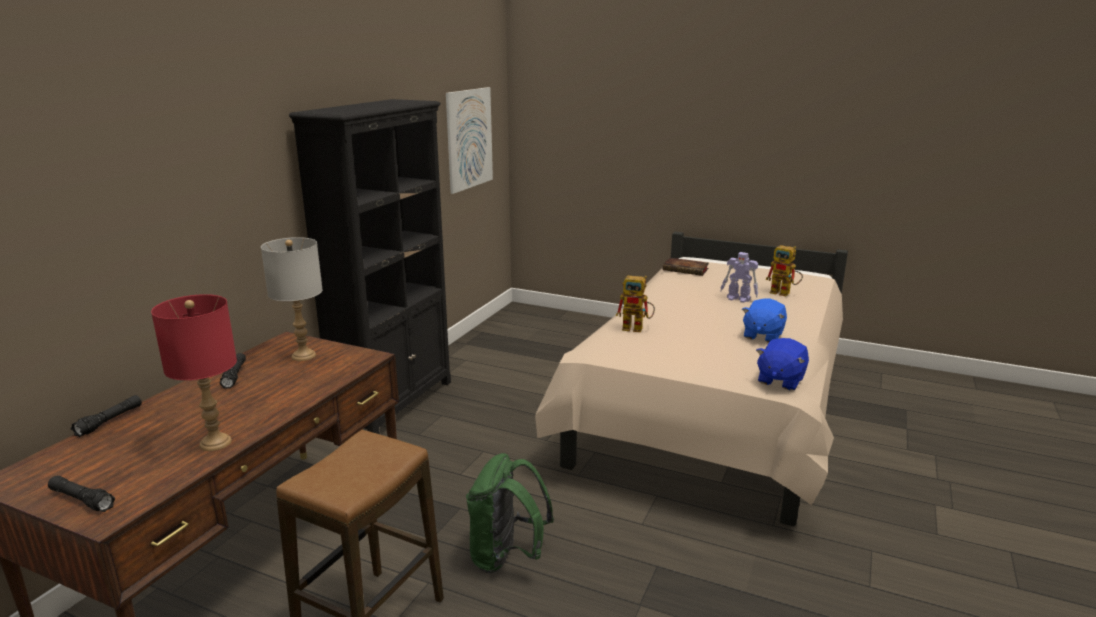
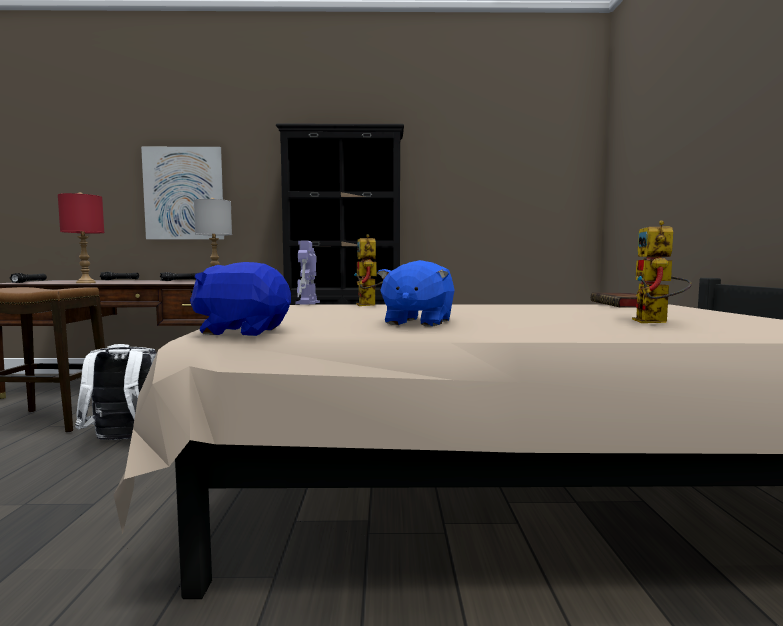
camera: 65 degrees right, 15 degrees down
picture [446,87,493,194] -> picture moved to [141,147,224,239]
green backpack [466,453,554,573] -> white backpack [75,344,157,440]
toy robot [720,252,758,303] -> toy robot moved to [295,241,320,305]
blue plush toy [742,299,787,343] -> blue plush toy turned 75 degrees counterclockwise [377,260,455,327]

